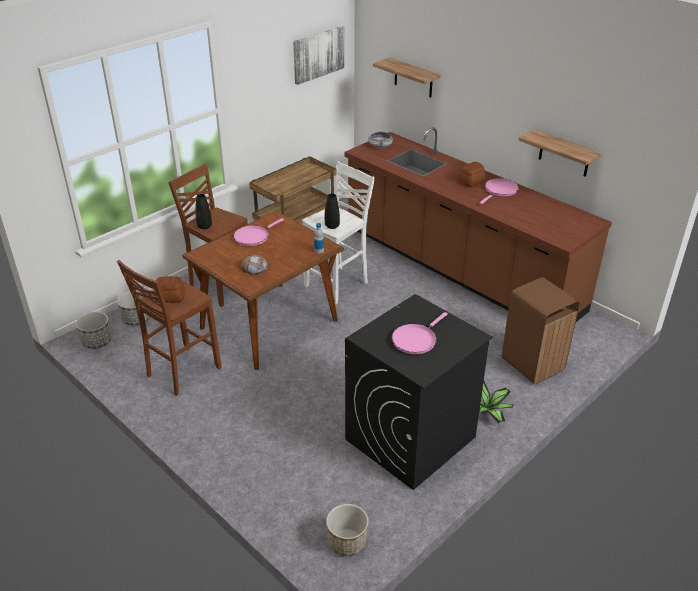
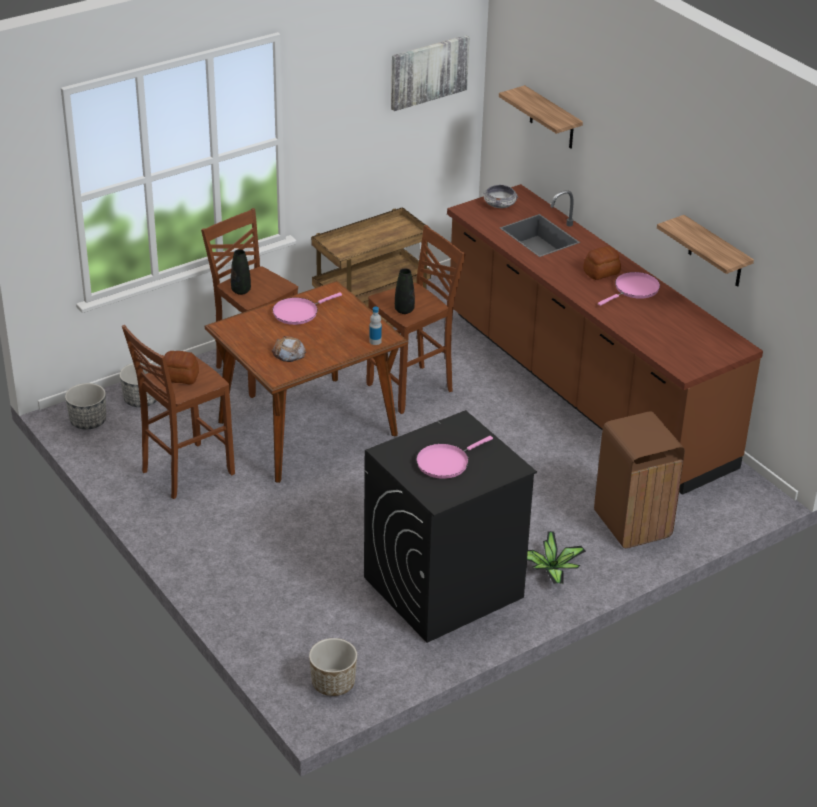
camera: 10 degrees right, 0 degrees up
white stool [302,161,375,304] -> brown stool [367,225,466,414]

